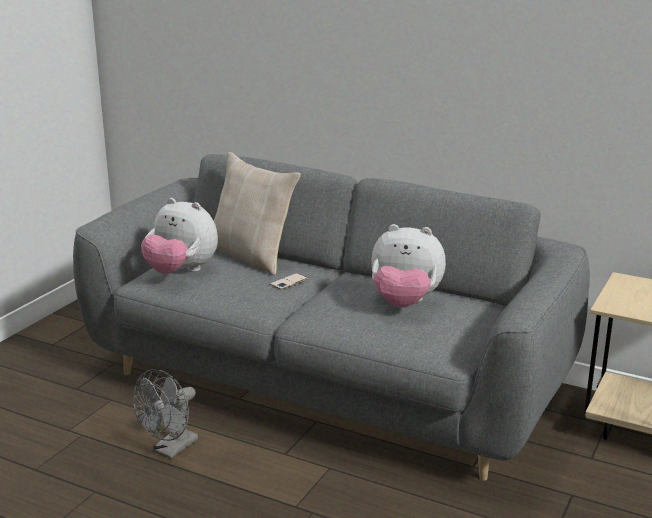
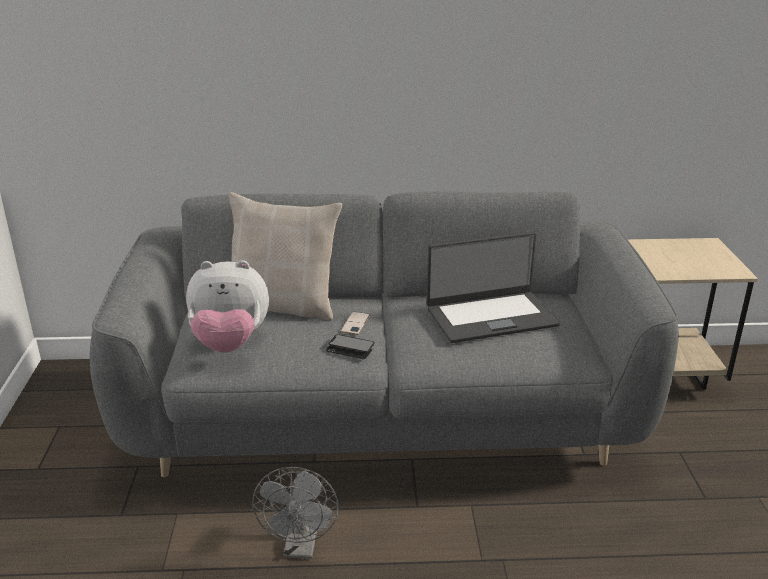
camera: 30 degrees left, 5 degrees up
plush toy [371,224,446,308] -> laptop [427,232,560,343]
none -> phone [326,334,375,359]

